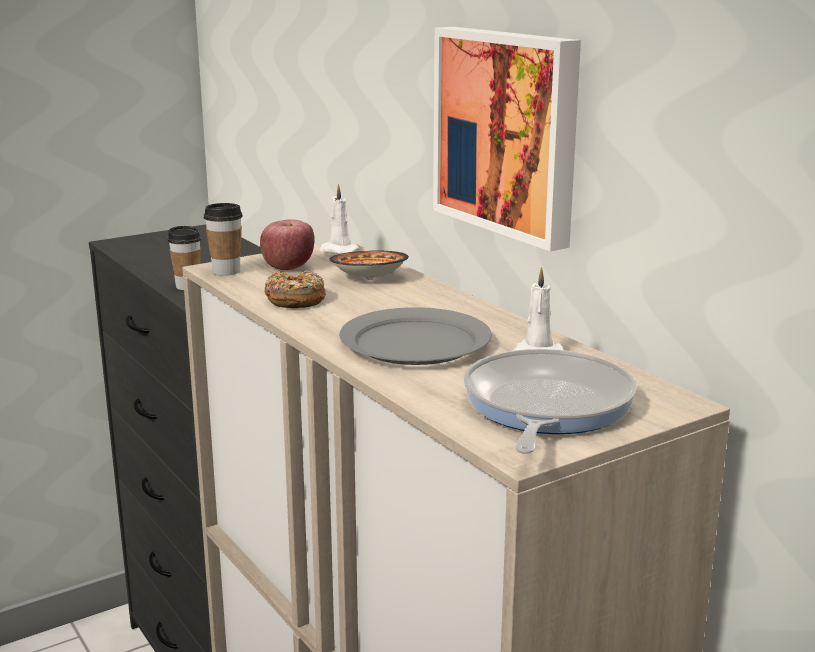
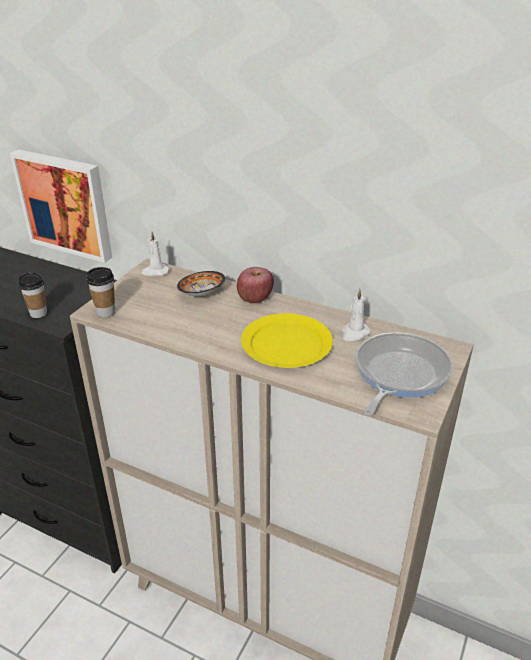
camera: 30 degrees left, 15 degrees up
apple [260,219,315,270] -> apple moved to [237,267,274,303]
donut [264,270,326,308] -> none
grey plate [339,307,492,365] -> yellow plate [241,313,333,368]
picture [433,27,581,251] -> picture moved to [10,150,112,263]
frying pan [463,349,637,454] -> frying pan turned 45 degrees clockwise [356,332,453,416]

